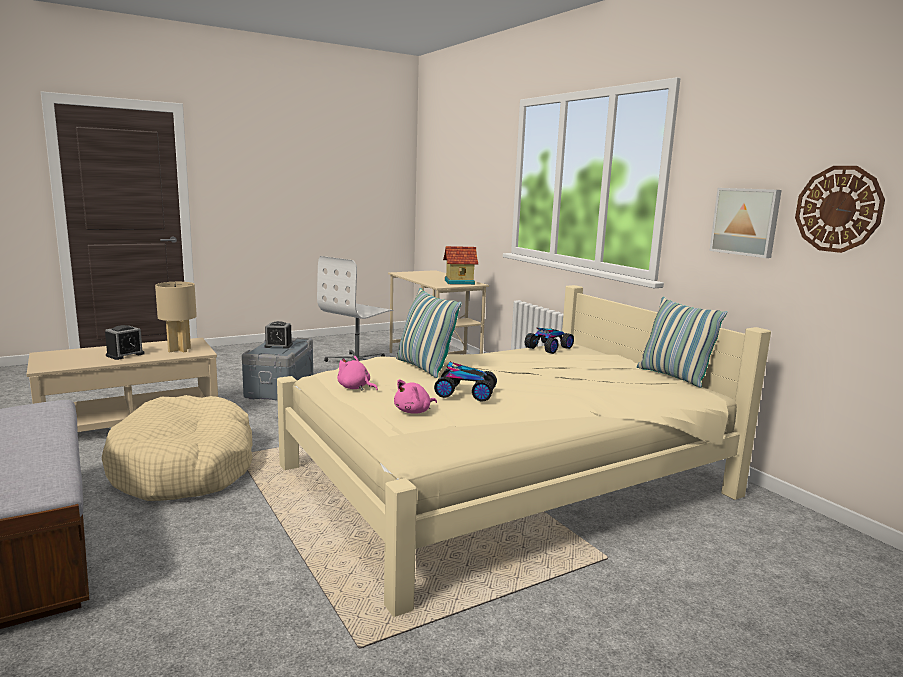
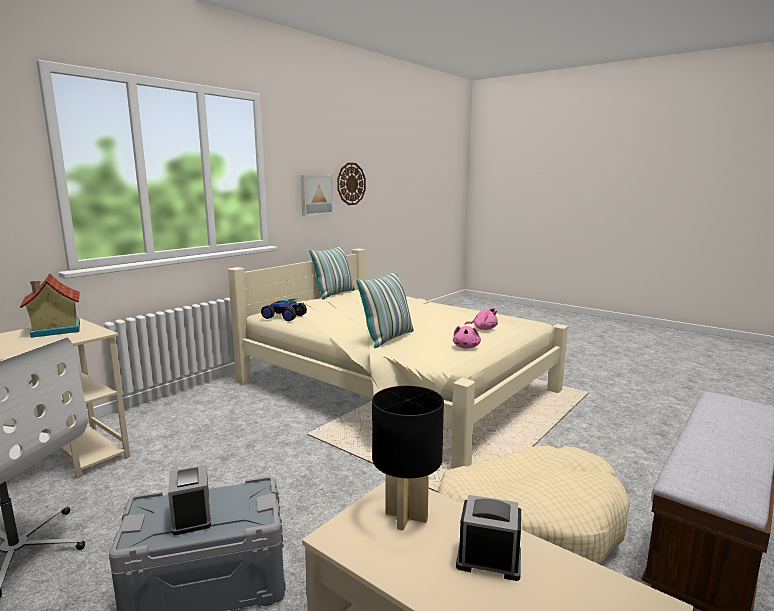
camera: 110 degrees left, 0 degrees up
beige table lamp [155,282,197,352] -> black table lamp [372,386,444,531]
toy car [434,362,497,402] -> none

